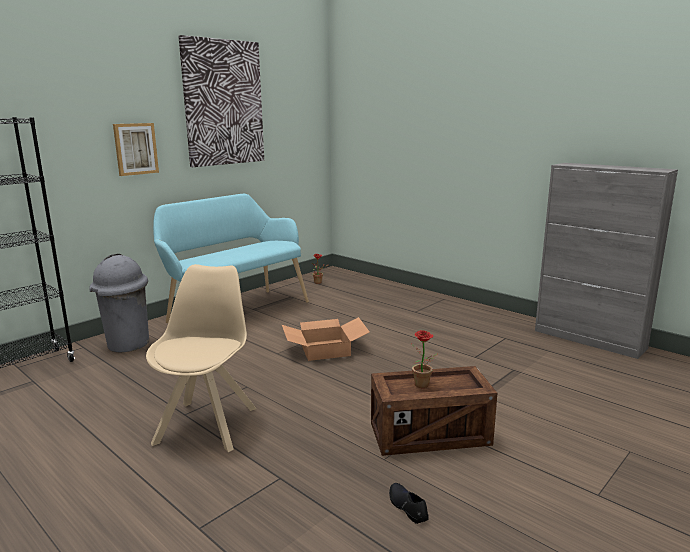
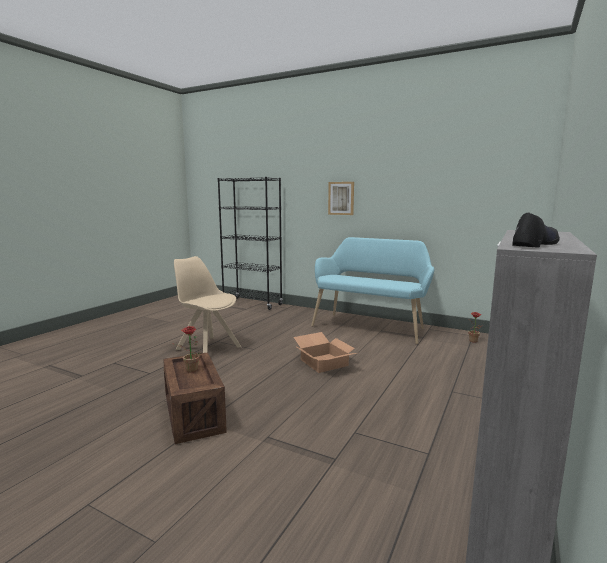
camera: 75 degrees right, 5 degrees down
grey trash can [89,254,149,352] -> none
beige chair [146,264,256,452] -> beige chair turned 135 degrees counterclockwise [174,256,241,353]
picture [179,35,264,167] -> none
black shoe [389,483,429,524] -> black shoe moved to [512,213,560,248]

